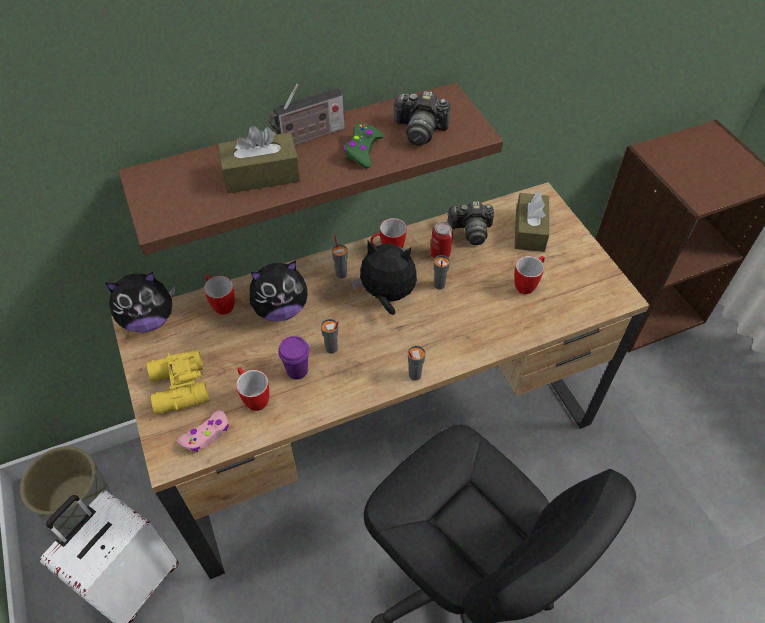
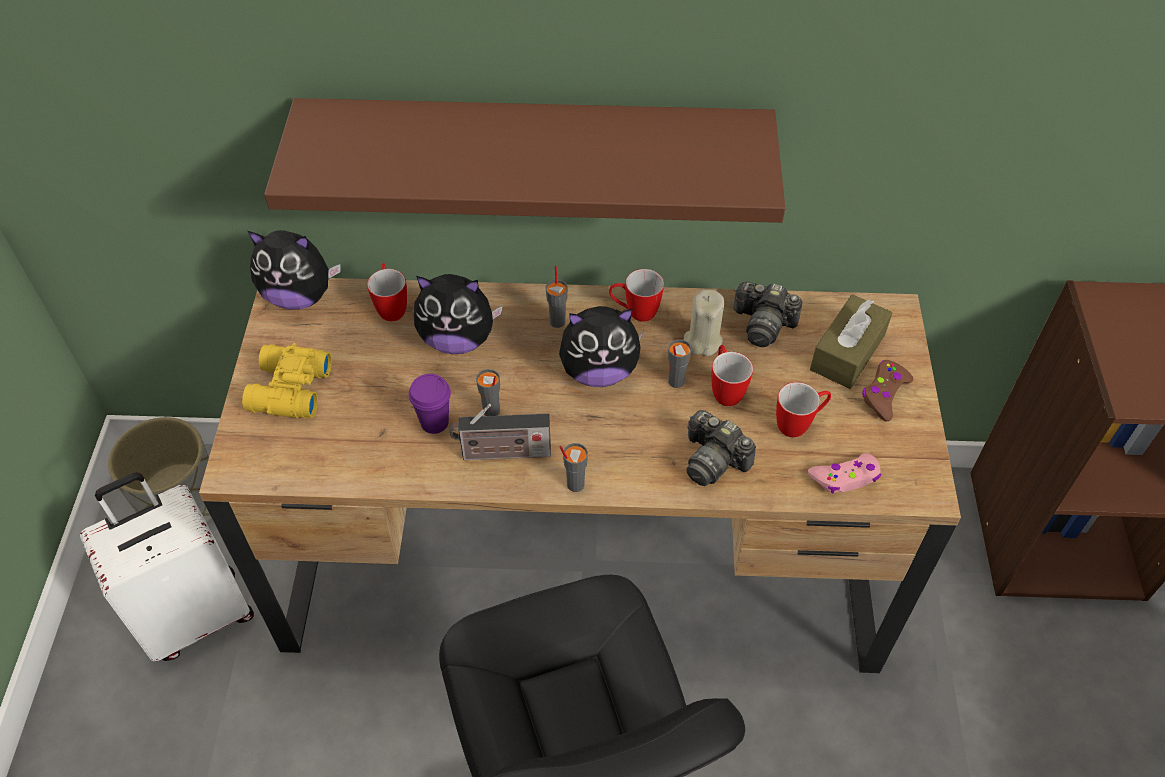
camera: 25 degrees right, 0 degrees up
pink game controller [177,410,229,452] -> pink game controller moved to [808,453,881,493]
brown tissue box [218,126,300,194] -> none
mug [236,367,269,411] -> mug moved to [711,345,753,406]
radio [268,84,345,145] -> radio moved to [450,404,551,460]
green game controller [343,122,384,168] -> none
plush toy [352,240,417,315] -> plush toy turned 135 degrees clockwise [559,306,644,387]
camera [392,91,450,146] -> camera moved to [686,410,756,486]
can [430,222,453,258] -> beige candle [684,289,724,356]
none -> brown game controller [862,360,913,421]

